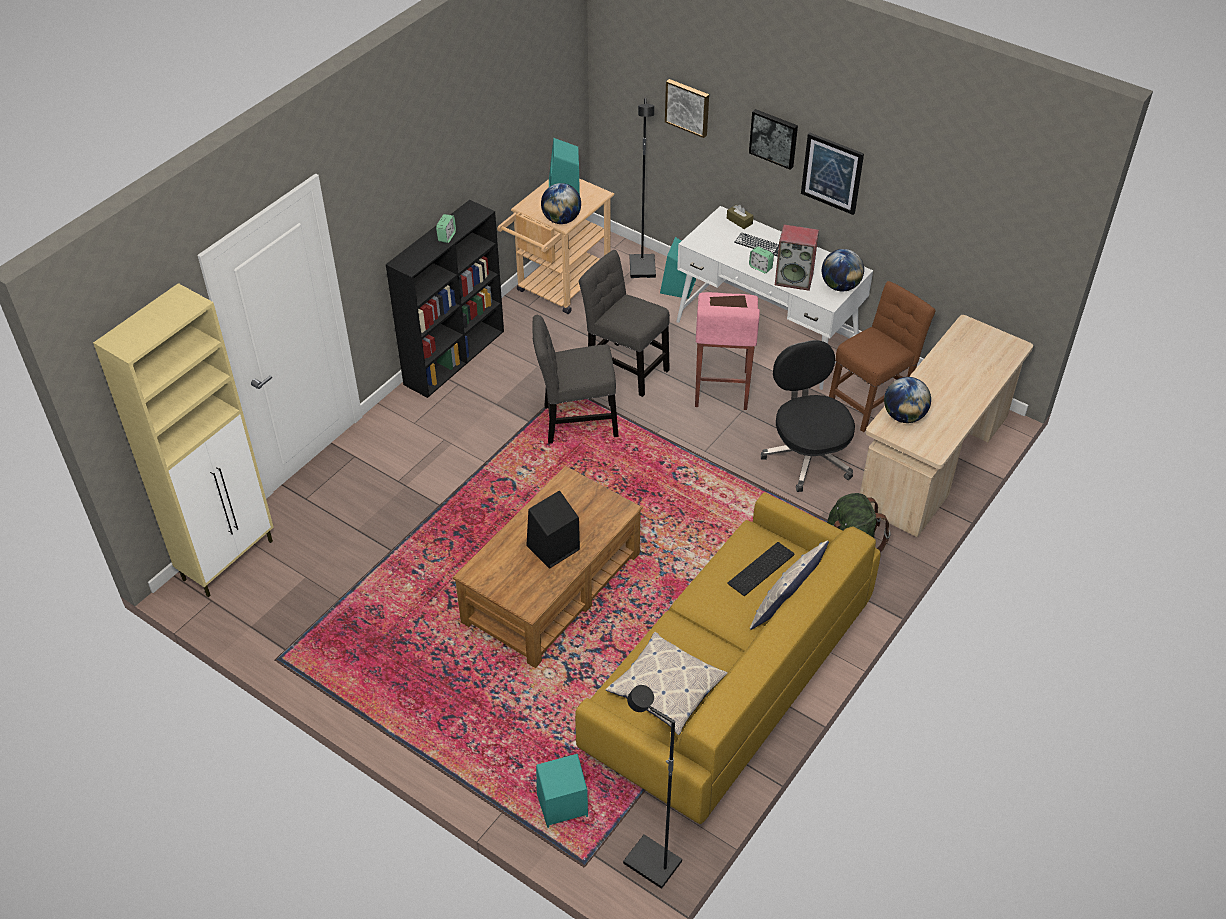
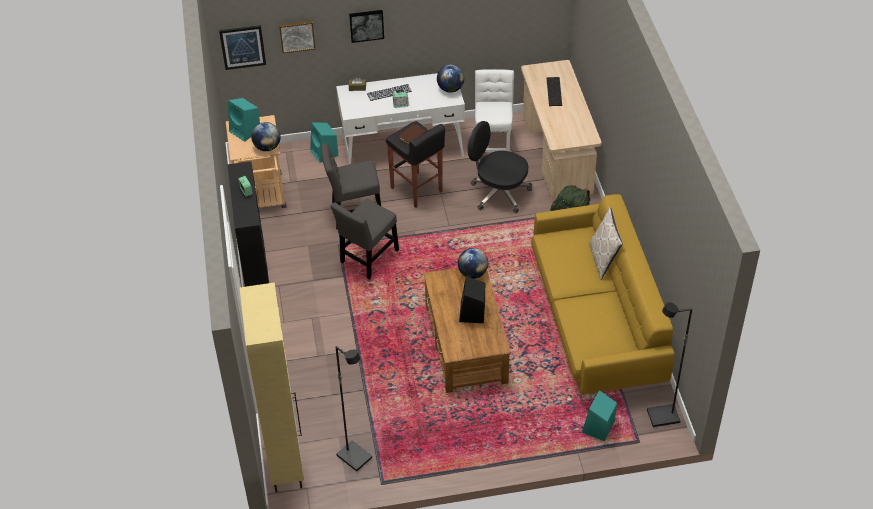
camera: 45 degrees left, 0 degrees up
pillow [605,632,727,735] -> none
black floor lamp [629,98,656,278] -> black floor lamp moved to [336,346,372,472]
pink stool [695,292,760,410] -> black stool [386,121,445,208]
keyboard [727,542,795,596] -> keyboard moved to [547,77,562,106]
speaker [775,224,819,291] -> none
picture [801,132,864,215] -> picture moved to [219,25,266,70]
brown chair [829,281,936,432] -> white chair [475,69,514,163]
globe [884,377,931,423] -> globe moved to [458,248,488,279]

